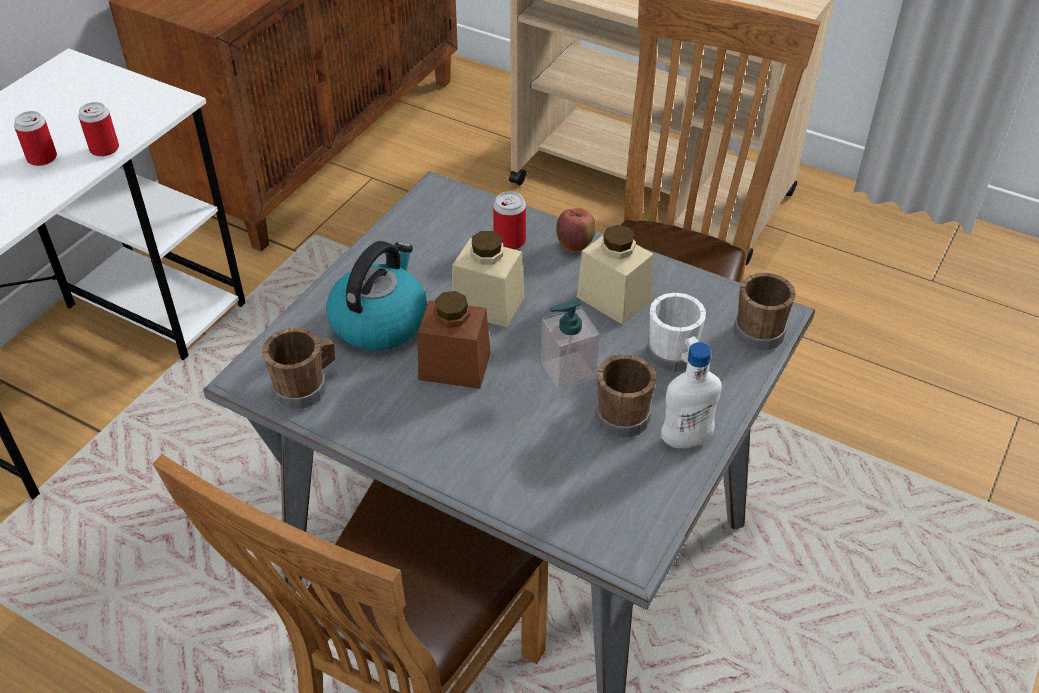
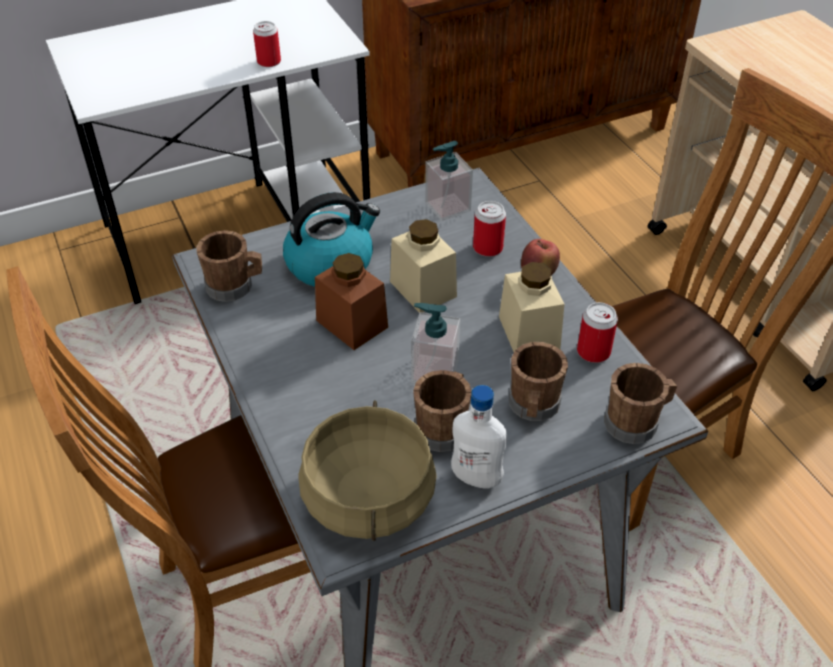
camera: 35 degrees right, 0 degrees up
can [14,111,57,166] -> can moved to [577,302,618,363]
white mug [646,293,706,372] -> brown mug [509,342,568,421]
none -> beige cooking pot [298,400,437,541]
none -> soap dispenser [425,141,473,221]

